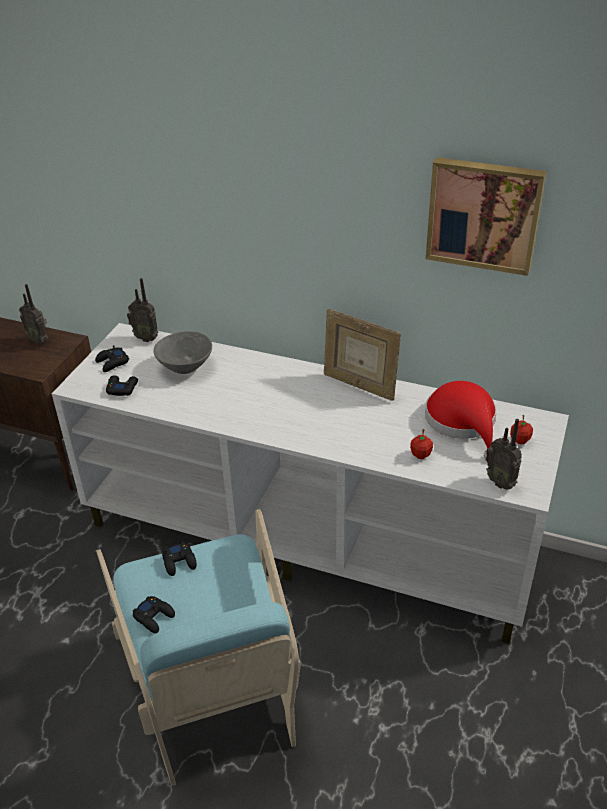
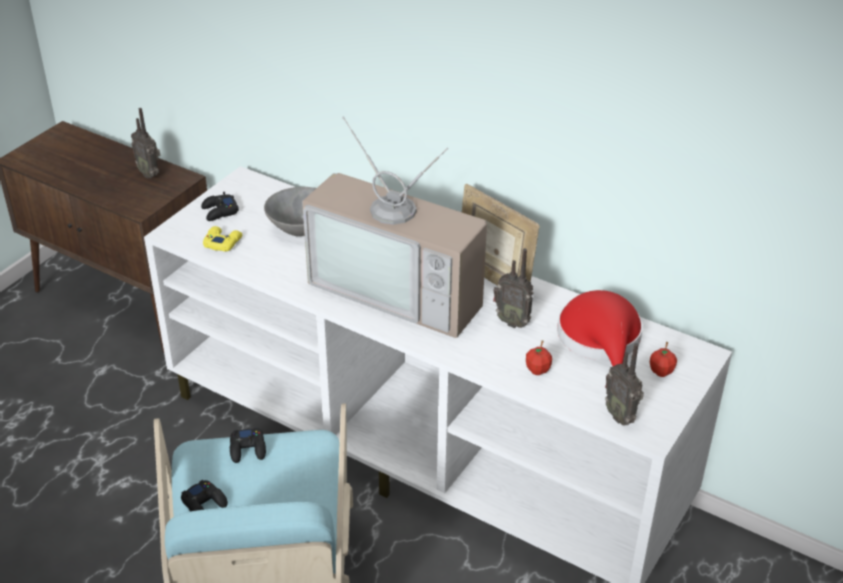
camera: 10 degrees right, 0 degrees up
black game controller [106,375,138,396] -> yellow game controller [203,226,242,251]
radio [127,278,159,342] -> radio moved to [493,248,533,328]
picture [426,157,546,276] -> none
none -> television [302,116,487,338]

